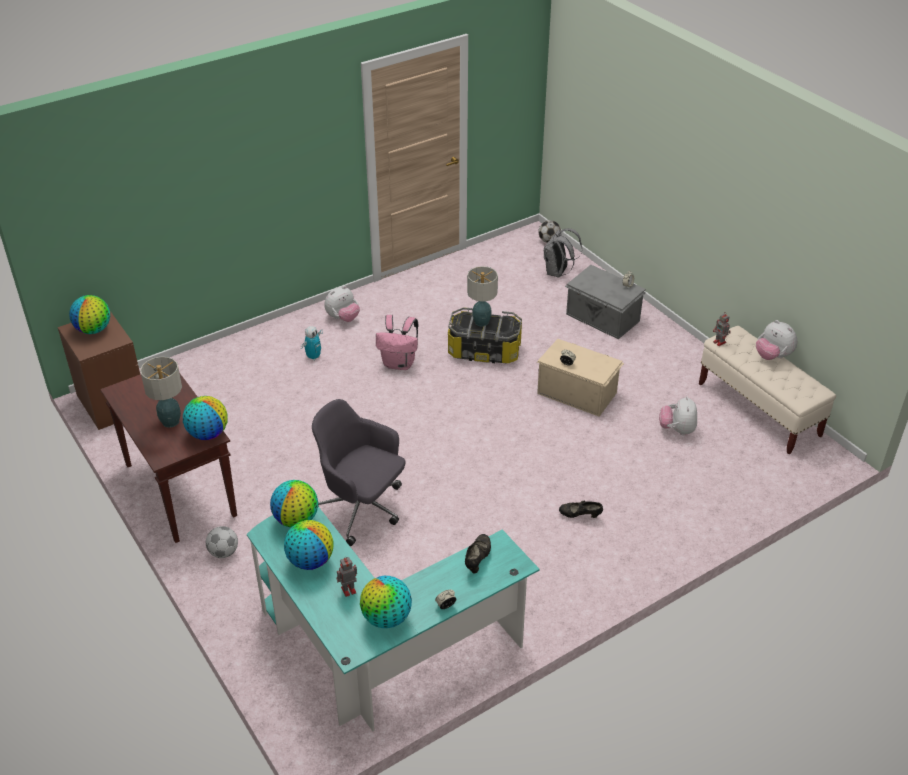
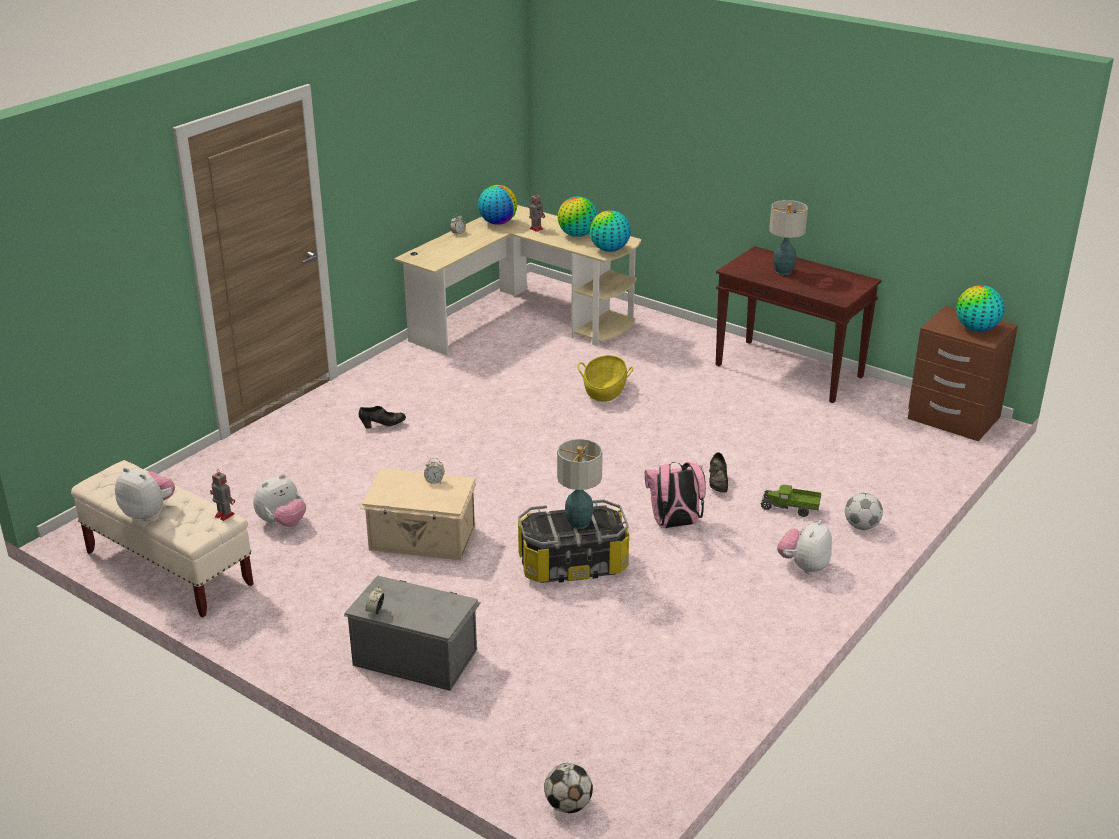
camera: 160 degrees right, 10 degrees down
globe [183,396,228,440] -> none
football [206,526,238,558] -> football moved to [845,493,883,530]
turquoise desk [247,507,540,732] -> beige desk [394,205,641,355]
toy robot [301,326,323,361] -> toy truck [760,485,821,517]
grey office chair [312,399,405,546] -> basket [578,355,633,402]
black shoe [465,534,491,574] -> black shoe moved to [709,452,728,492]
grey backpack [544,228,582,278] -> none
plush toy [659,396,697,435] -> plush toy turned 60 degrees clockwise [253,474,306,527]

